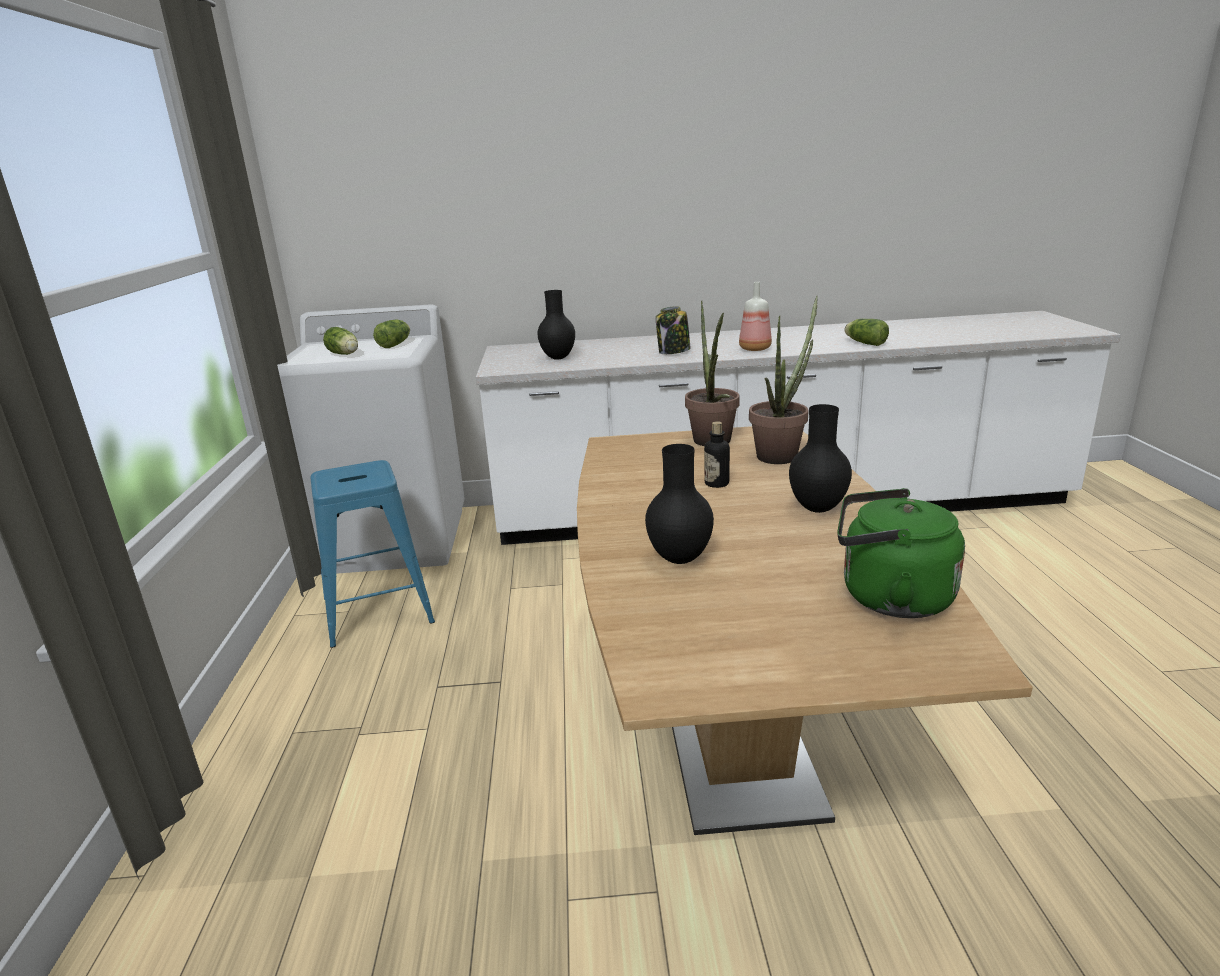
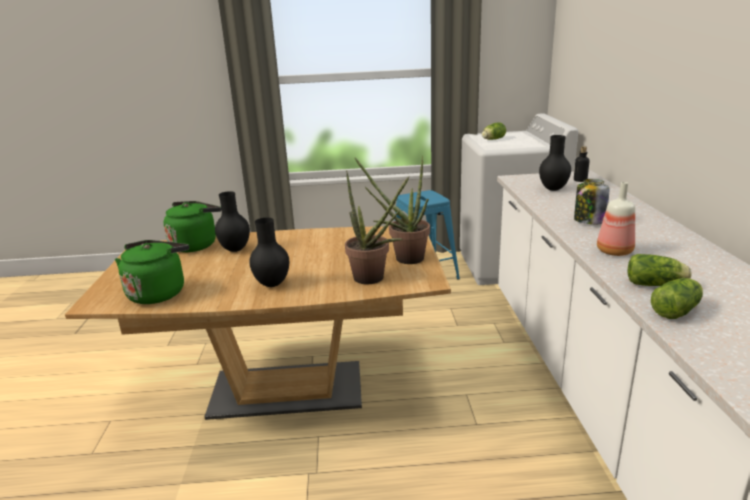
camera: 90 degrees right, 0 degrees up
lettuce [373,319,410,348] -> lettuce moved to [628,254,692,286]
bottle [704,421,730,488] -> bottle moved to [574,146,590,182]
none -> green kettle [164,201,221,252]

